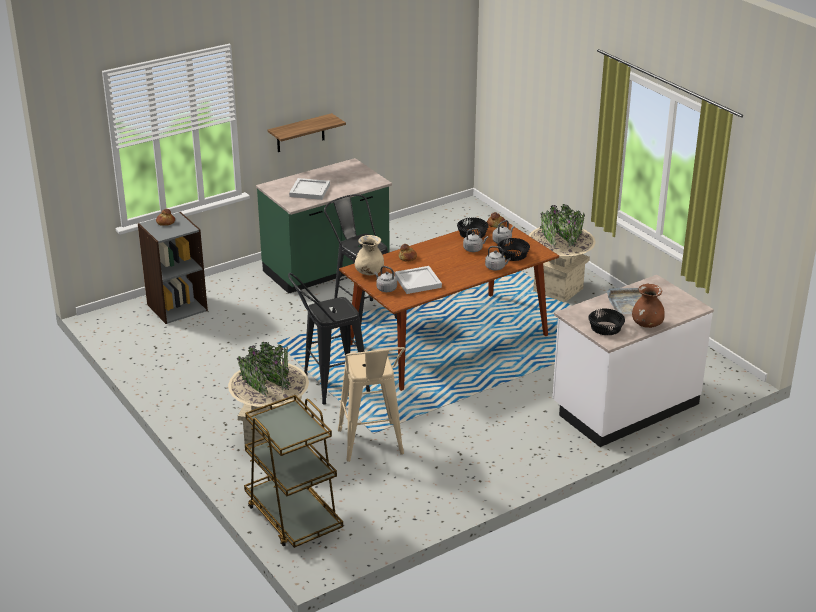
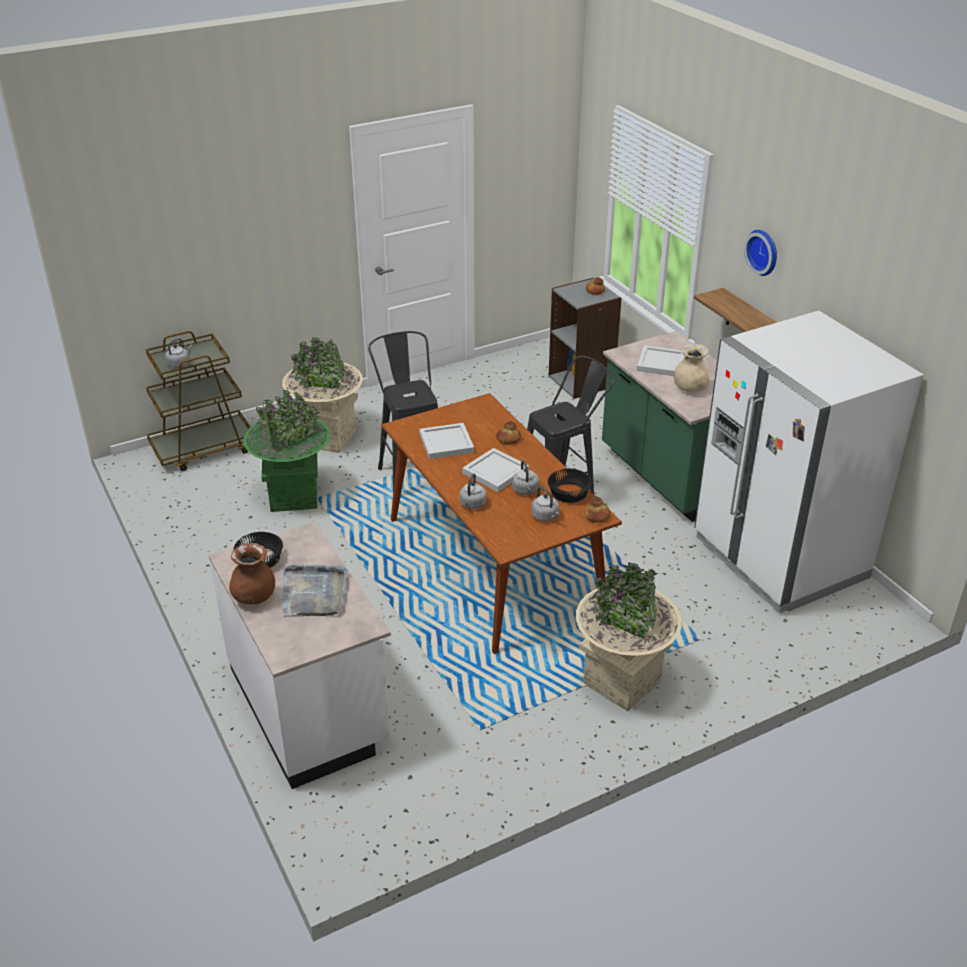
camera: 95 degrees right, 5 degrees up
beige stool [338,347,405,462] -> green planter [243,390,330,512]
beige vase [355,235,384,275] -> beige vase moved to [674,343,709,392]
grey kettle [374,266,397,292] -> grey kettle moved to [165,338,193,368]
black bowl [498,238,530,261] -> none
none -> white tray [462,448,529,492]
none -> white fridge [694,311,923,613]
none -> wall clock [744,230,777,276]

